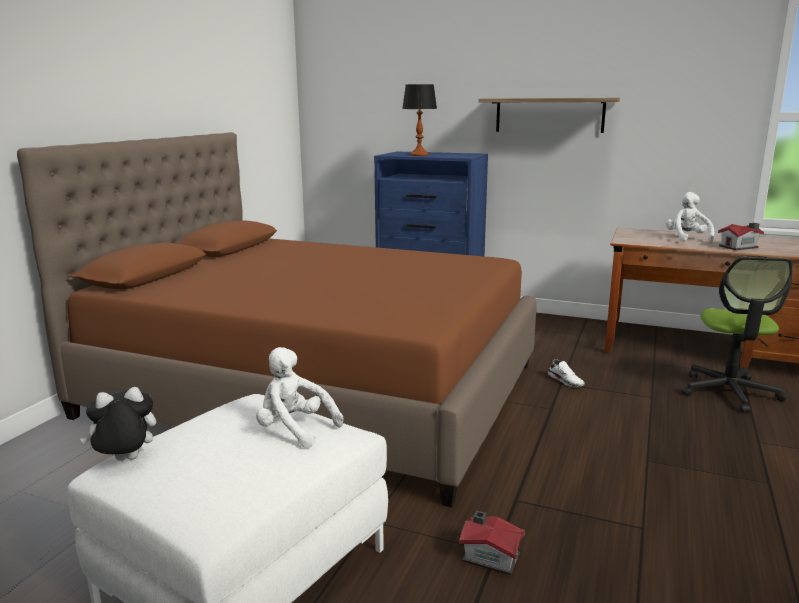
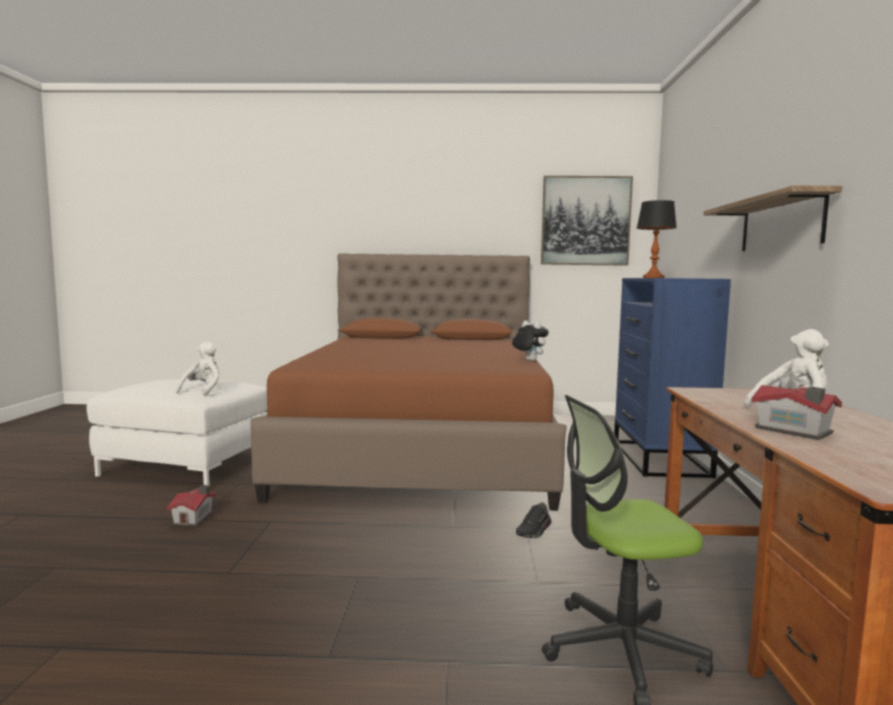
camera: 70 degrees right, 10 degrees down
plush toy [80,387,156,461] -> plush toy moved to [512,321,549,361]
white shoe [548,359,585,388] -> black shoe [516,503,551,538]
none -> picture [541,176,633,266]

